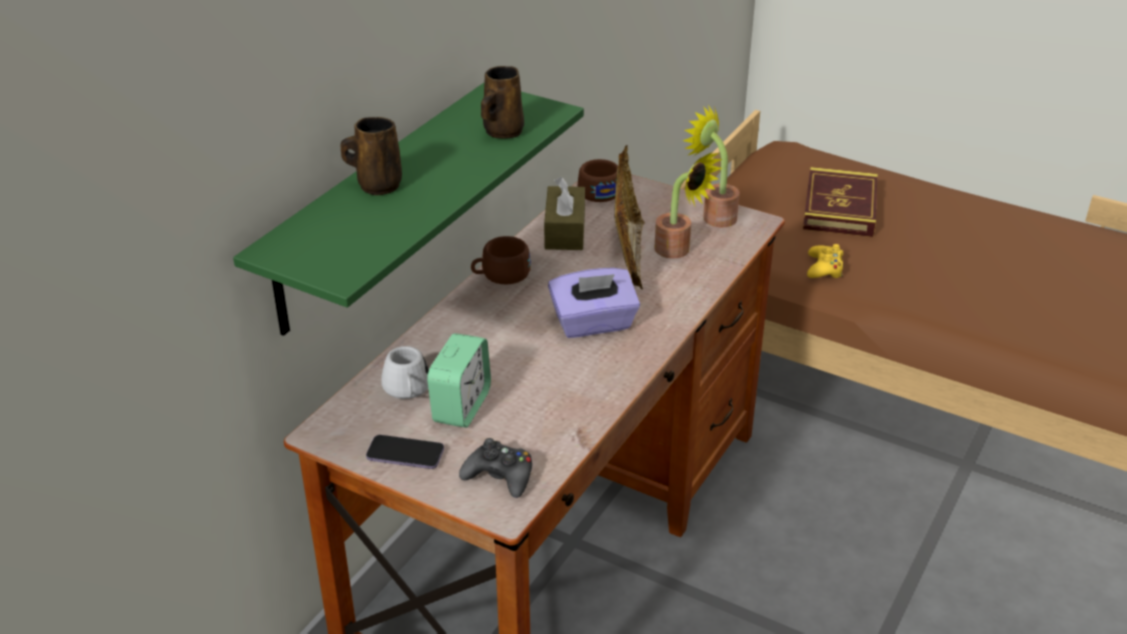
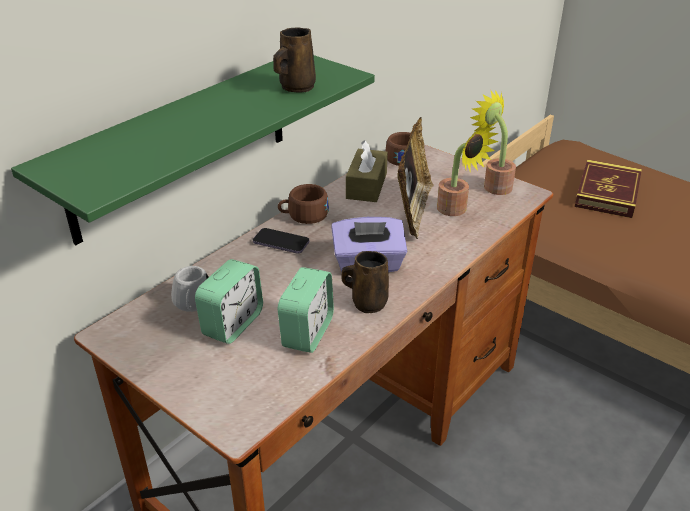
camera: 10 degrees right, 0 degrees up
brown mug [341,117,402,195] -> brown mug moved to [342,251,389,313]
phone [366,435,444,469] -> phone moved to [253,228,309,253]
black game controller [459,438,532,498] -> none
yellow game controller [807,244,843,278] -> none
none -> alarm clock [278,267,334,353]

